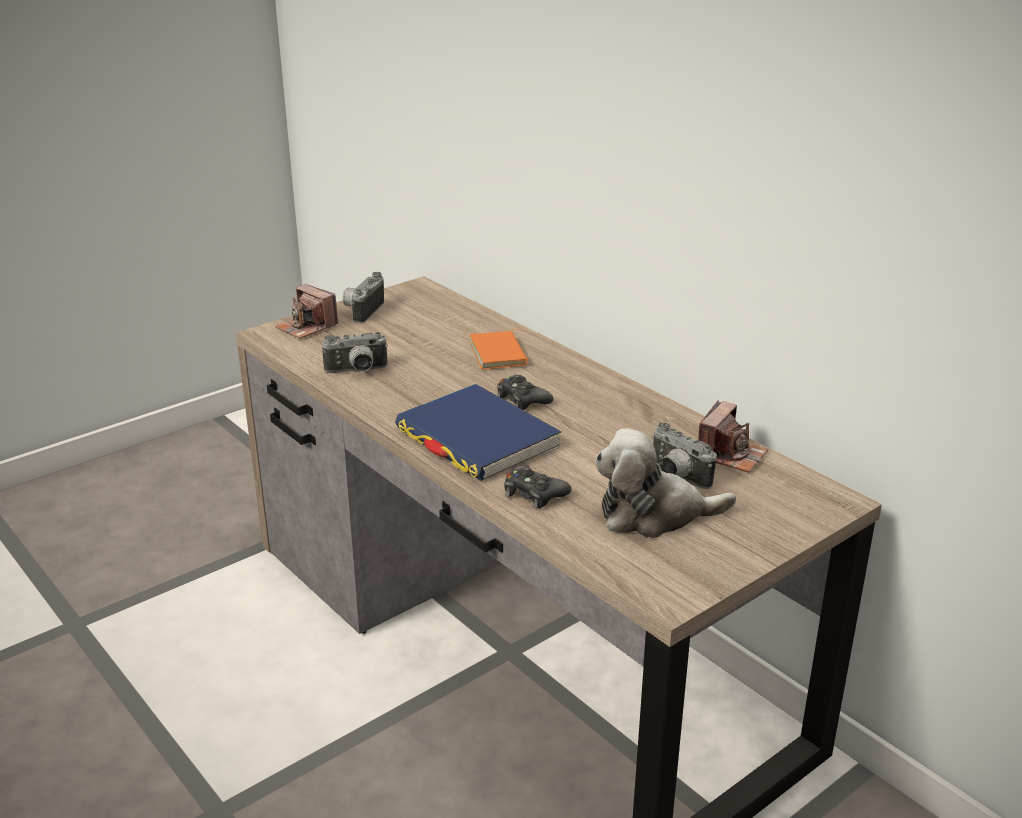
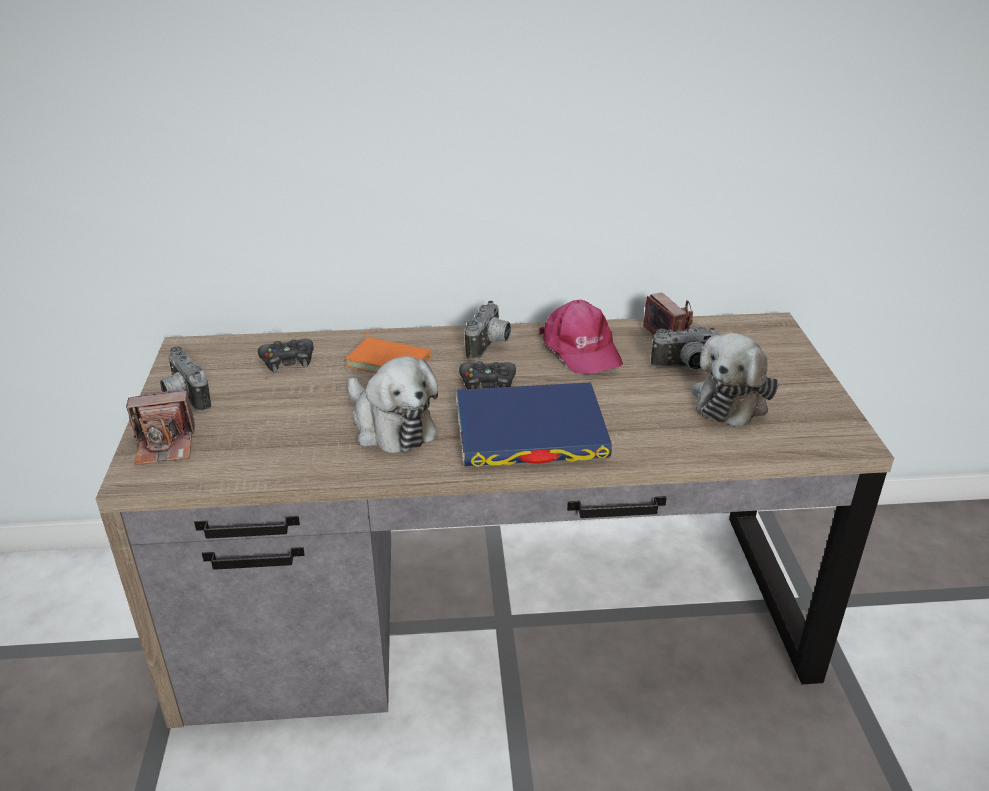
camera: 55 degrees left, 5 degrees up
camera [322,332,388,373] -> camera moved to [465,301,511,360]
black game controller [504,465,571,509] -> black game controller moved to [258,339,314,372]
none -> plush toy [348,356,438,453]
none -> pink cap [539,300,623,374]

